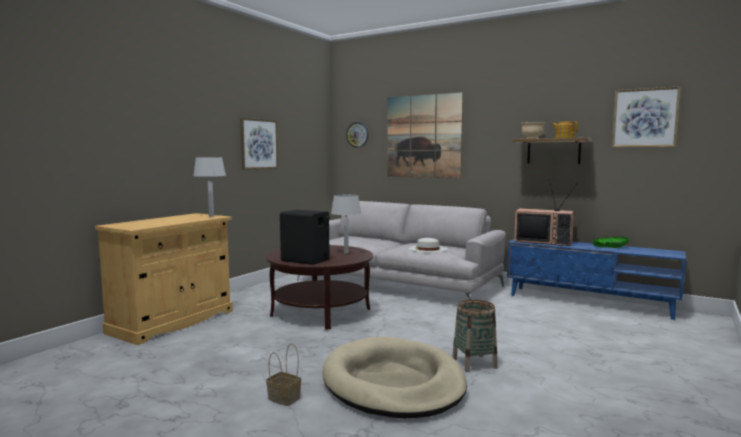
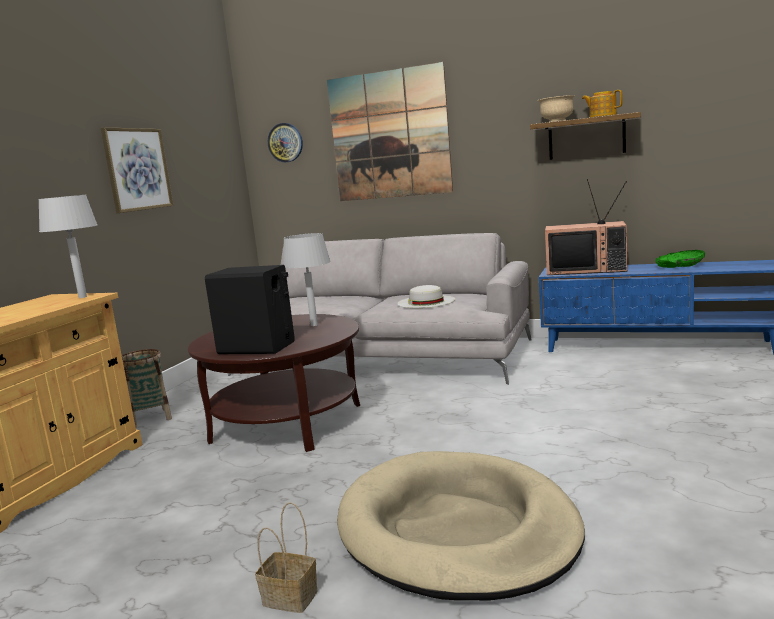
camera: 10 degrees left, 5 degrees up
basket [452,300,498,372] -> basket moved to [122,349,172,428]
picture [611,86,681,147] -> none

